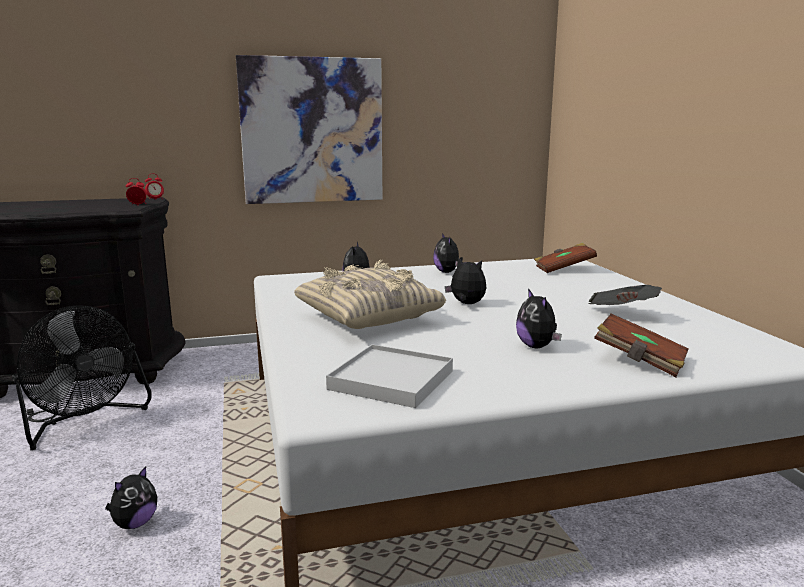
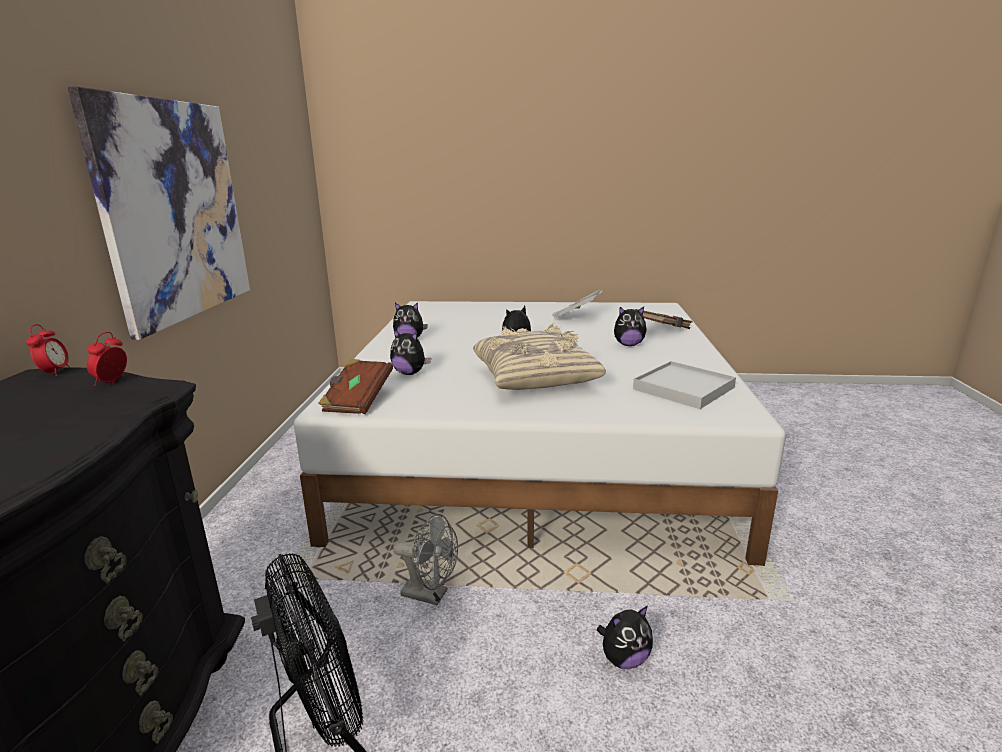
camera: 70 degrees left, 5 degrees up
plush toy [105,466,157,529] -> plush toy turned 105 degrees clockwise [597,605,653,669]
brown book [534,243,597,273] -> brown book moved to [318,359,393,414]
none -> grey fan [393,514,458,605]

